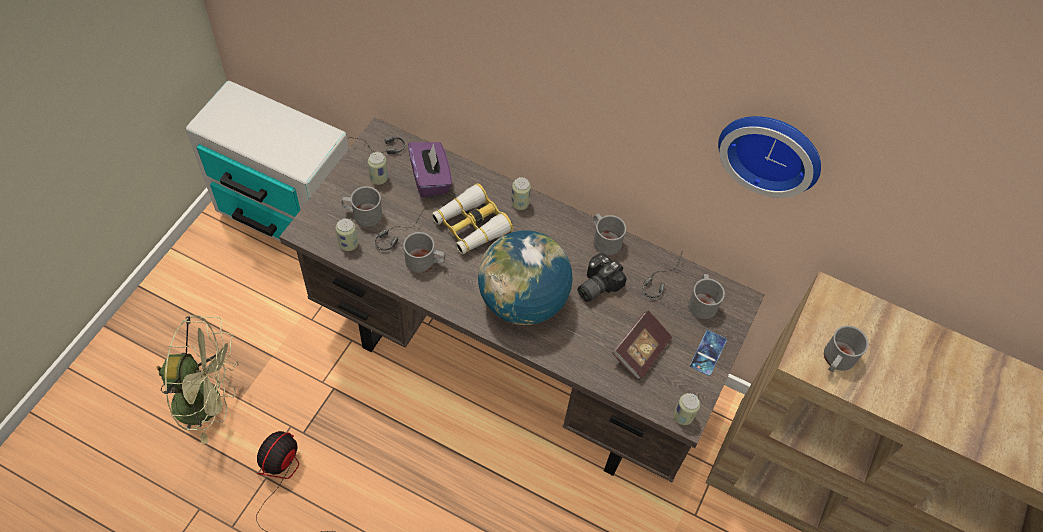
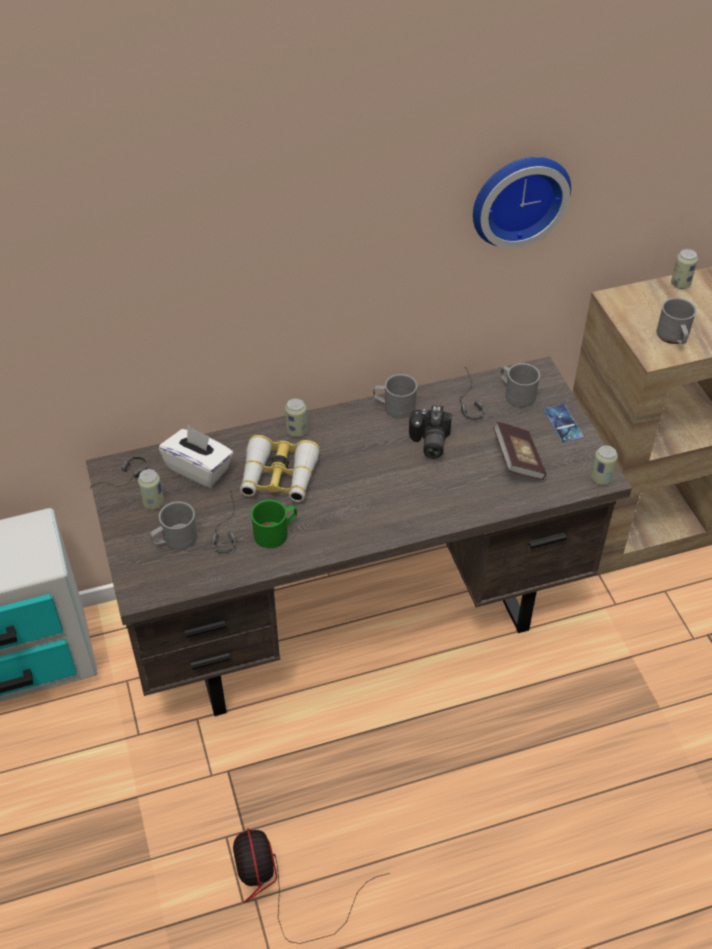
camera: 40 degrees left, 10 degrees down
green fan [157,315,239,444] -> none
can [336,218,358,251] -> can moved to [671,249,698,289]
grey mug [403,232,445,273] -> green mug [251,500,297,548]
purple tissue box [408,142,452,197] -> white tissue box [159,426,233,488]
globe [478,231,572,325] -> none

